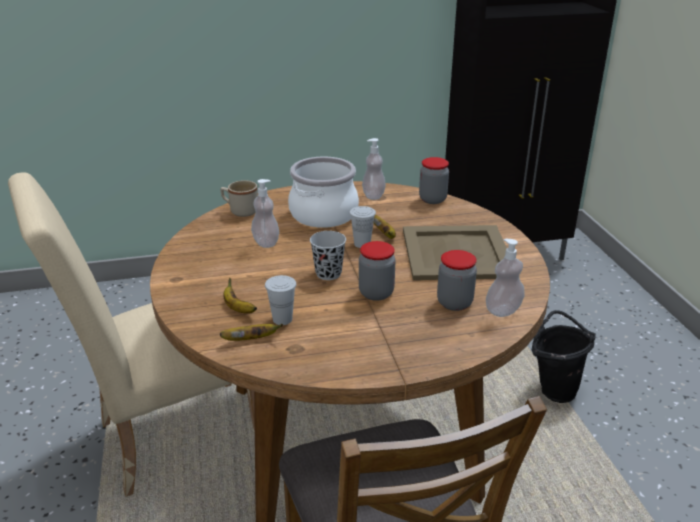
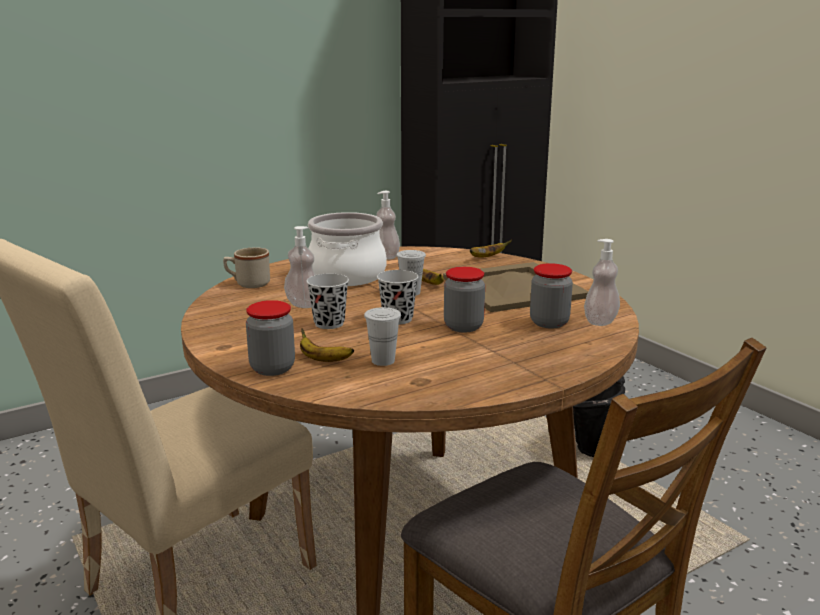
camera: 20 degrees left, 10 degrees down
banana [220,324,283,341] -> banana moved to [470,240,512,258]
jar [419,157,449,204] -> jar moved to [246,300,295,376]
none -> black cup [306,274,349,329]

